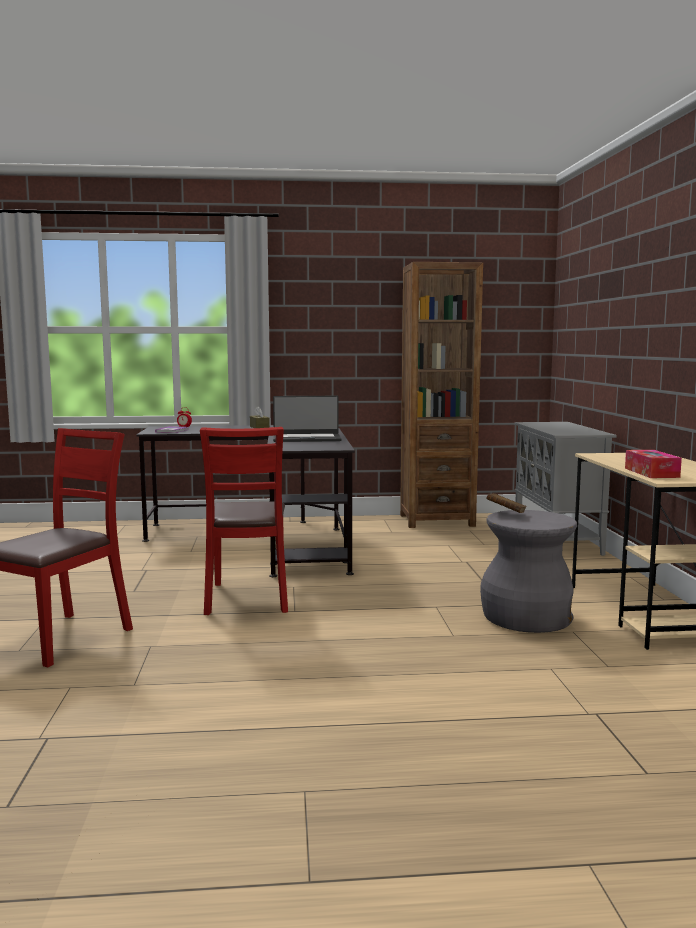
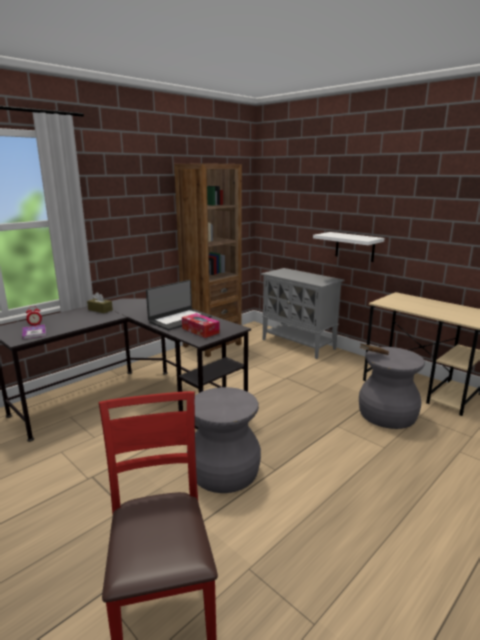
camera: 40 degrees left, 10 degrees up
red chair [200,427,288,615] -> grey stool [195,387,261,493]
tissue box [625,450,682,478] -> tissue box moved to [182,313,220,338]
none -> white shelf [313,232,384,262]

